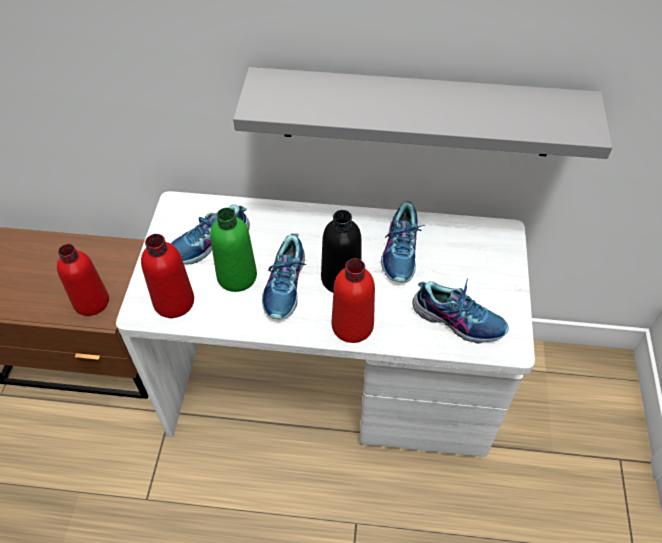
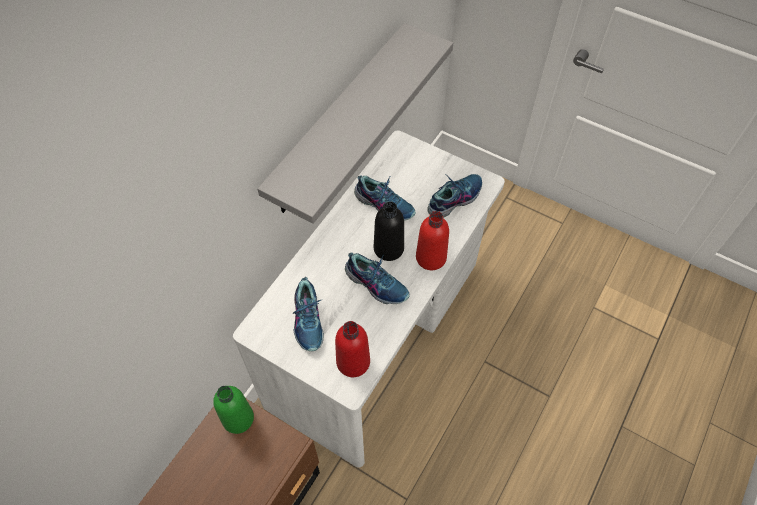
camera: 65 degrees left, 5 degrees up
red bottle [57,244,109,316] -> none
green bottle [210,208,257,292] -> green bottle moved to [213,386,254,434]

